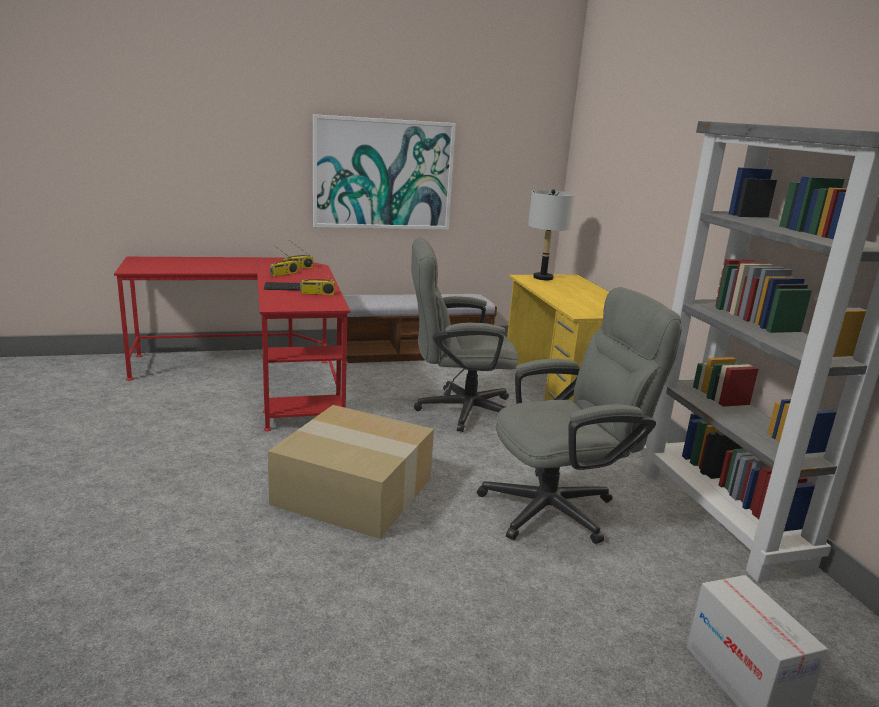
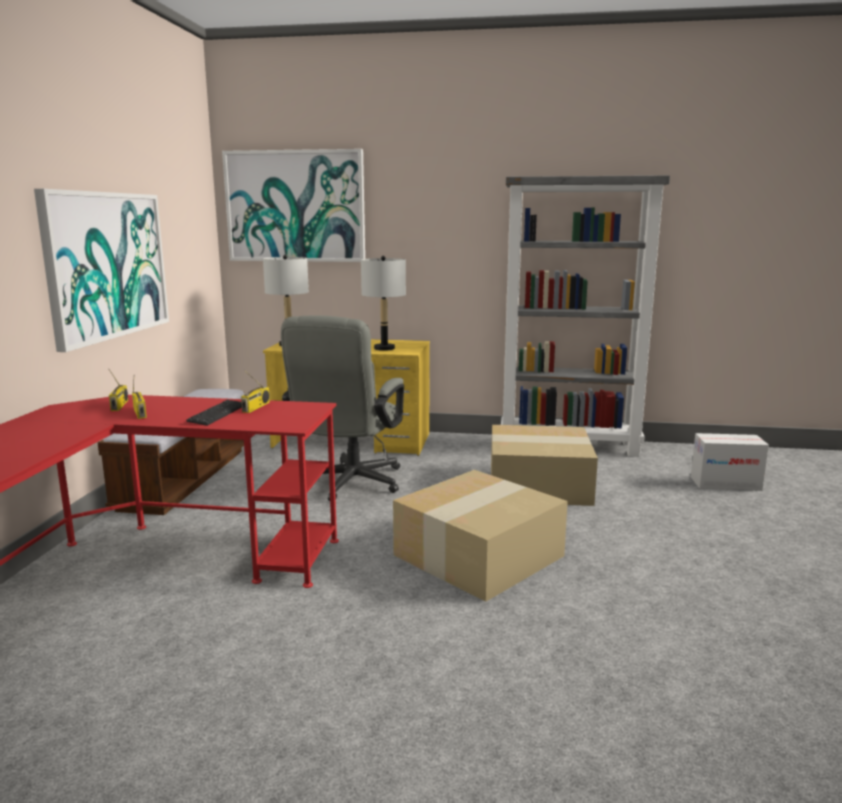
camera: 65 degrees left, 5 degrees down
grey office chair [477,287,682,544] -> cardboard box [491,425,598,506]
none -> picture [222,149,365,262]
none -> grey table lamp [361,256,406,351]

